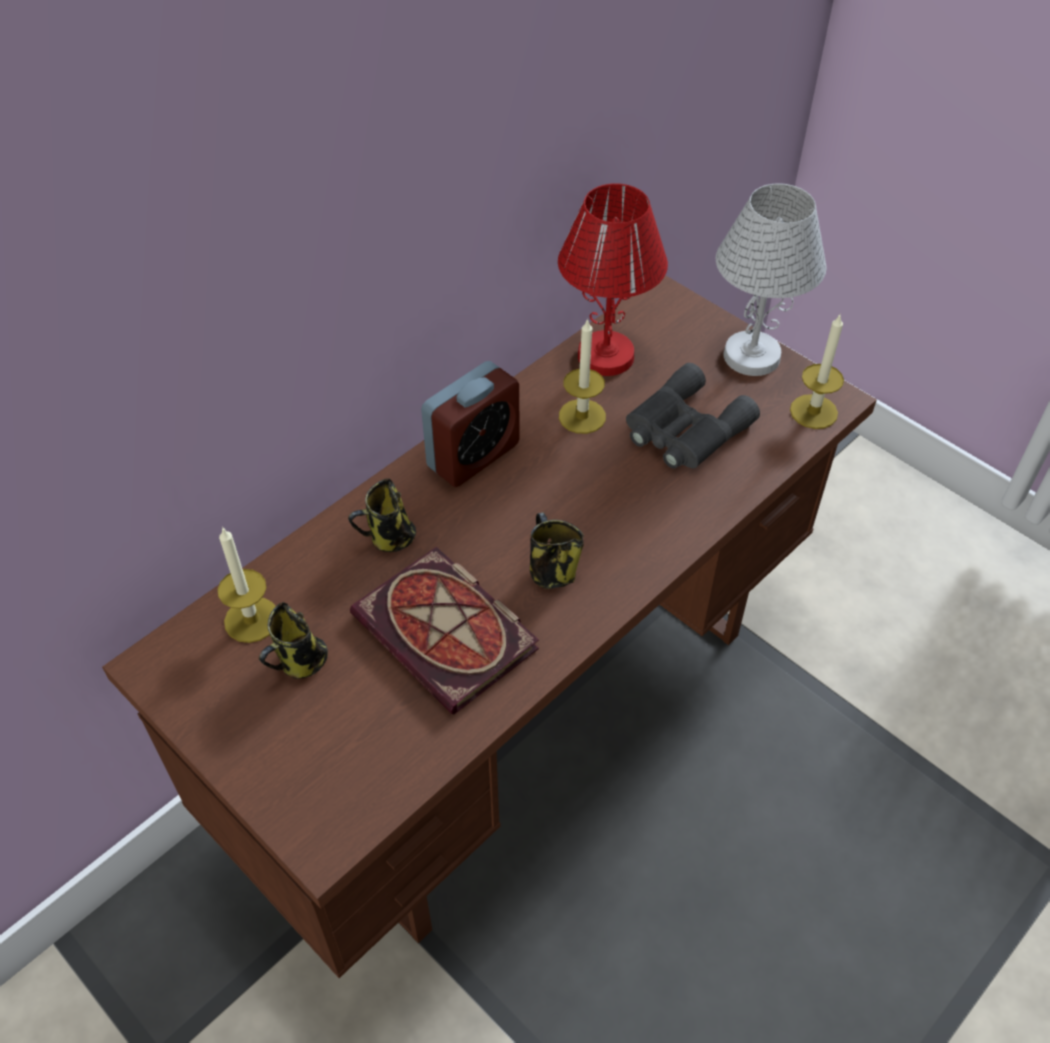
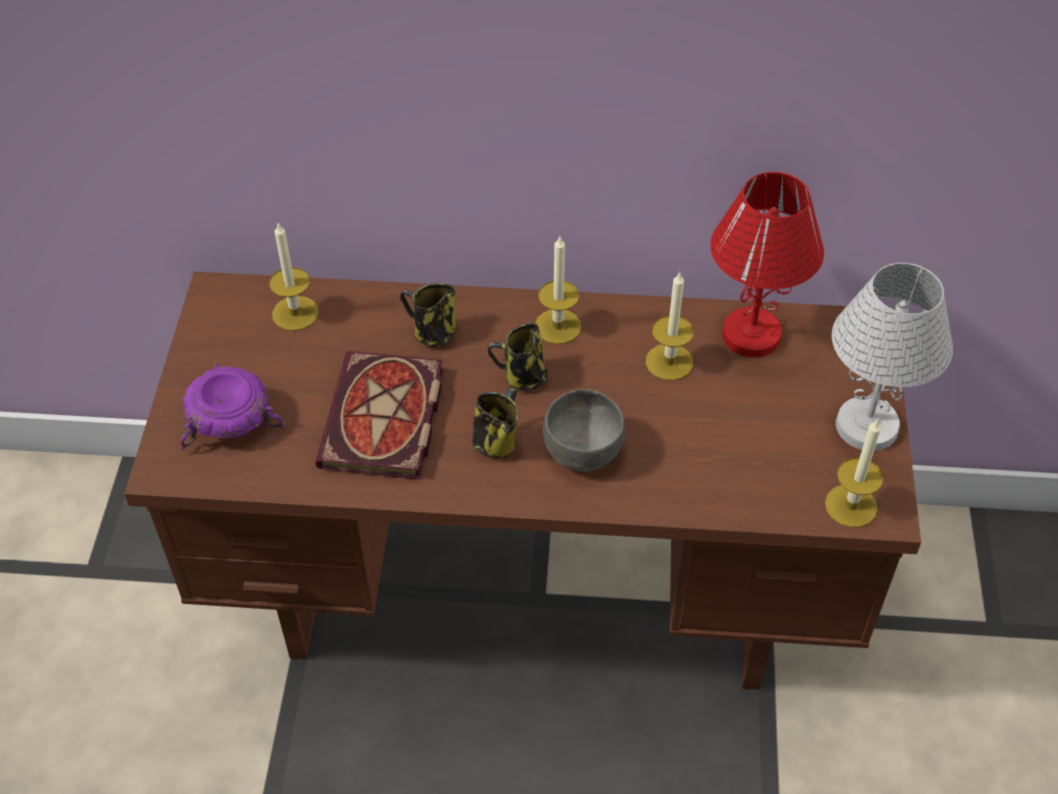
camera: 50 degrees right, 0 degrees up
mug [259,602,328,679] -> mug moved to [488,323,548,391]
alarm clock [421,361,520,487] -> candle [535,237,582,344]
grey binoculars [626,363,760,469] -> none
none -> purple bowl [181,363,285,451]
none -> grey bowl [543,389,625,472]

